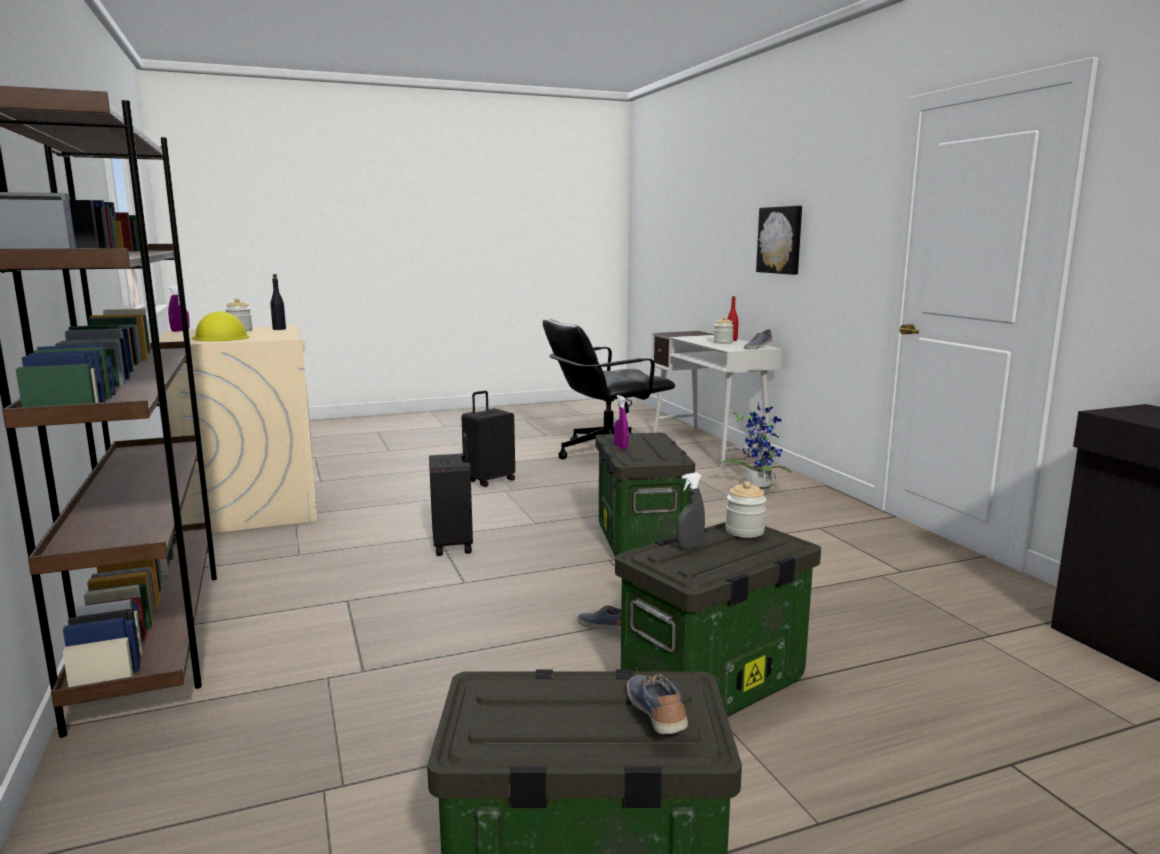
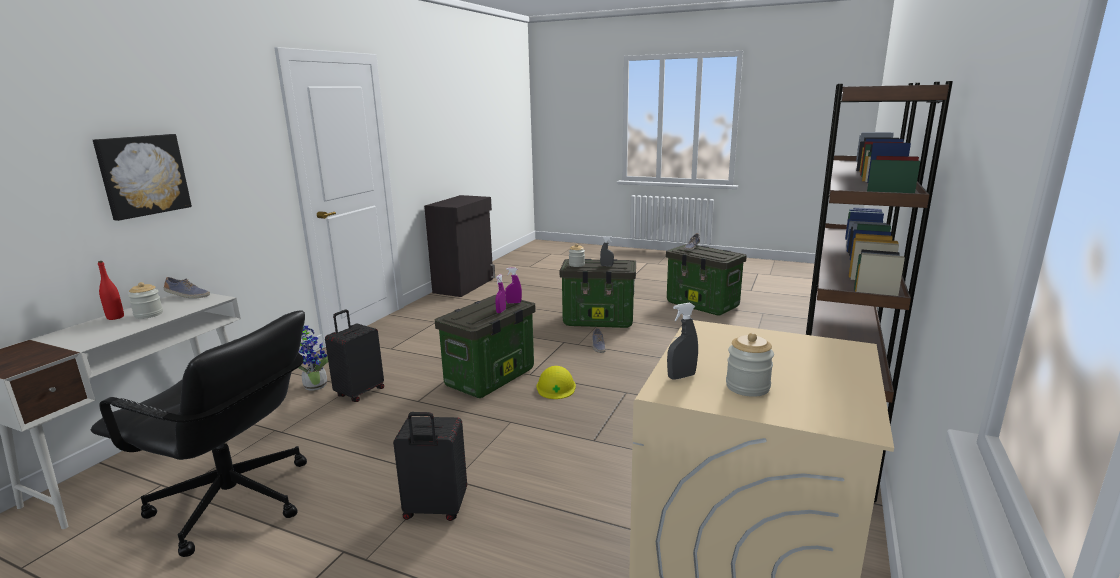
camera: 135 degrees left, 5 degrees up
purple spray bottle [168,285,190,332] -> purple spray bottle moved to [505,267,522,304]
yellow hard hat [192,311,249,341] -> yellow hard hat moved to [536,366,576,399]
black bottle [271,274,286,330] -> grey spray bottle [667,303,698,380]
black suitcase [429,433,473,556] -> black suitcase moved to [325,309,384,402]

